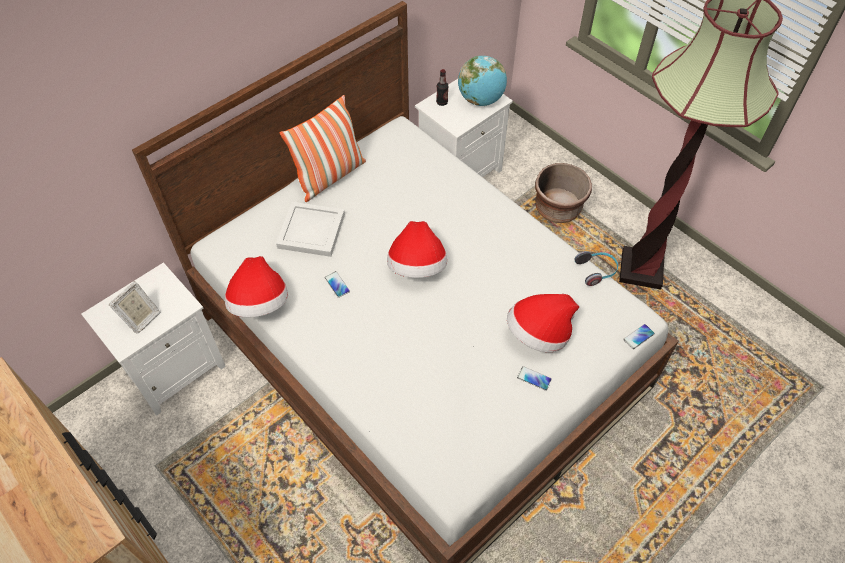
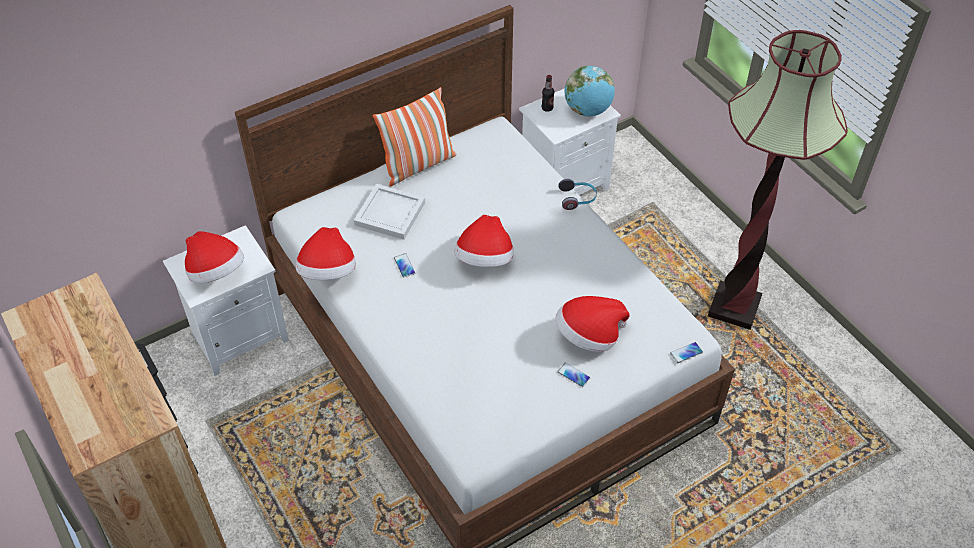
camera: 10 degrees right, 5 degrees down
picture frame [108,281,160,334] -> hat [185,231,244,283]
brown planter [535,163,592,223] -> none
headphones [574,251,618,286] -> headphones moved to [558,179,597,210]

